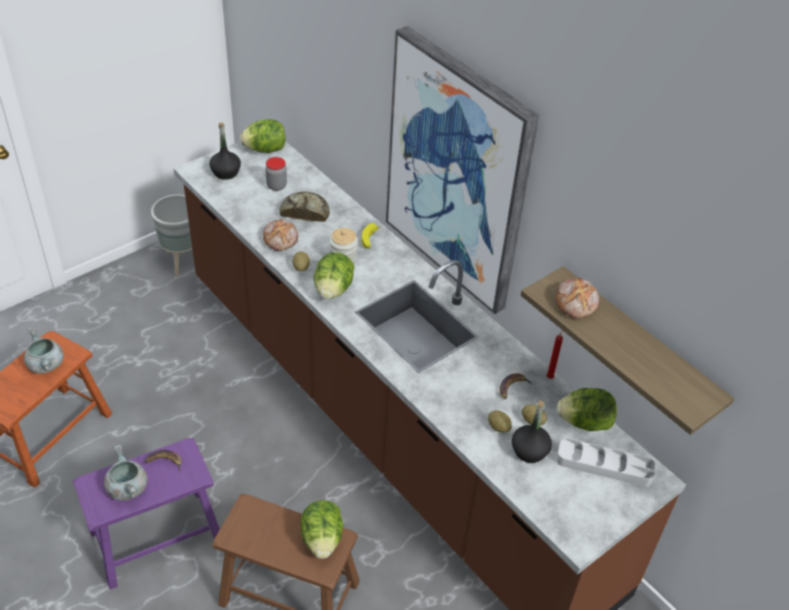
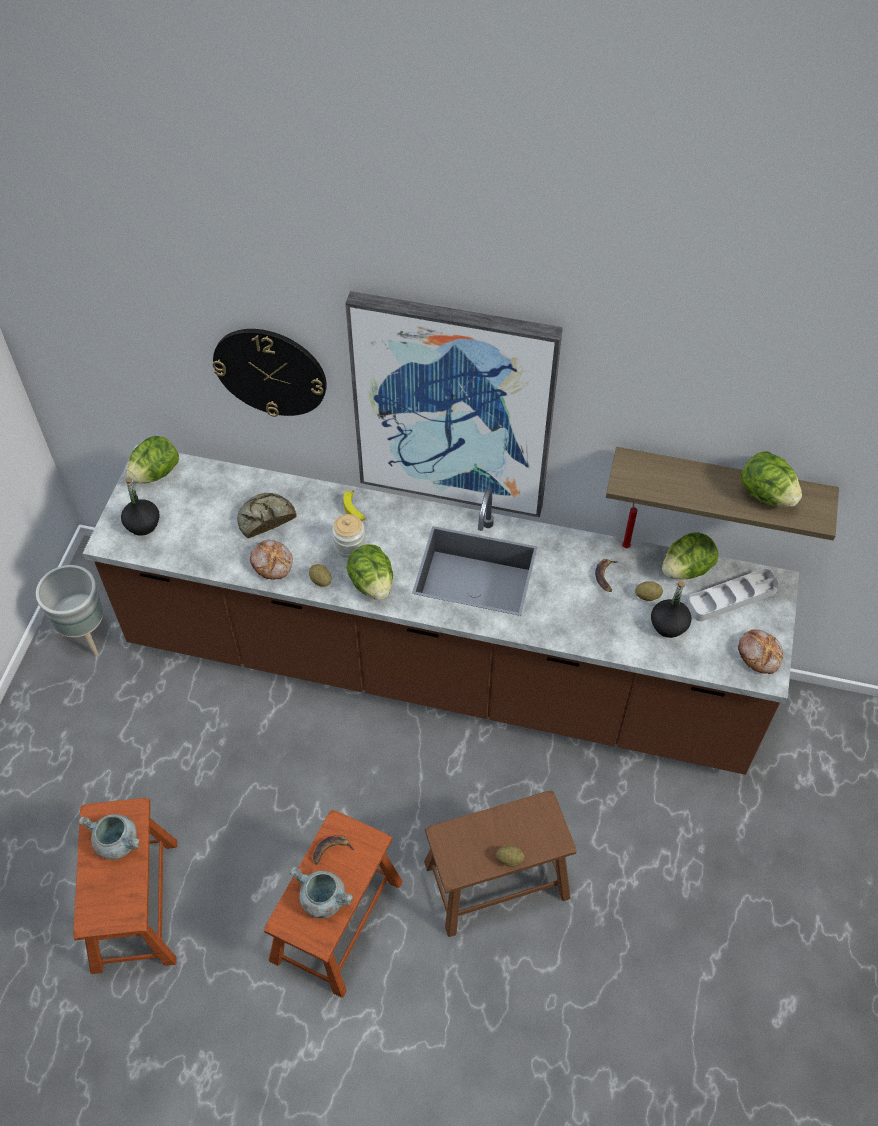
camera: 35 degrees left, 10 degrees up
purple stool [73,438,220,589] -> brown stool [264,810,403,998]
jar [265,157,287,191] -> none
lettuce [300,500,344,559] -> lettuce moved to [741,451,802,507]
potato [488,410,512,432] -> potato moved to [496,845,525,867]
bread [556,278,599,319] -> bread moved to [738,629,784,674]
none -> wall clock [213,329,327,417]

